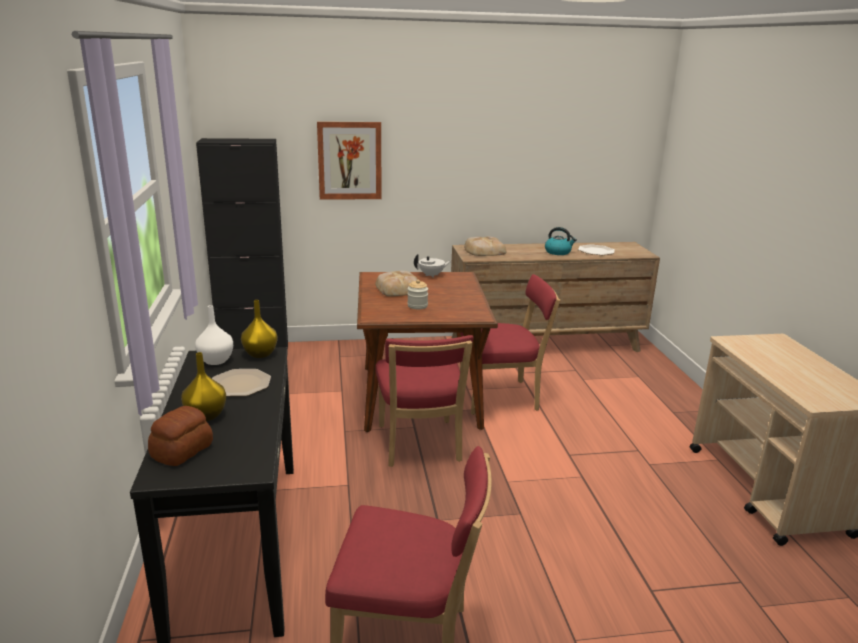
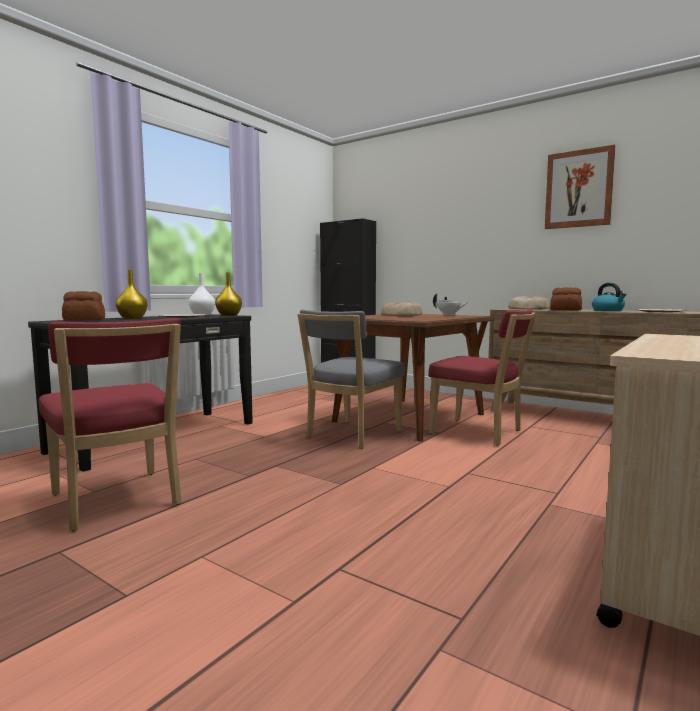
camera: 45 degrees right, 15 degrees down
picture [317,121,381,200] -> picture moved to [545,145,615,229]
red chair [375,335,474,467] -> grey chair [297,310,405,449]
jar [407,279,428,309] -> none
none -> bread [550,287,582,310]

